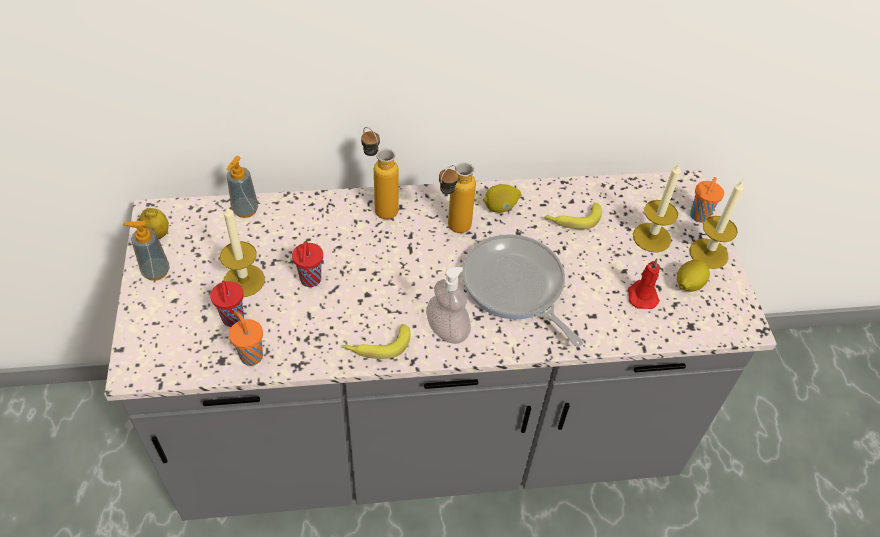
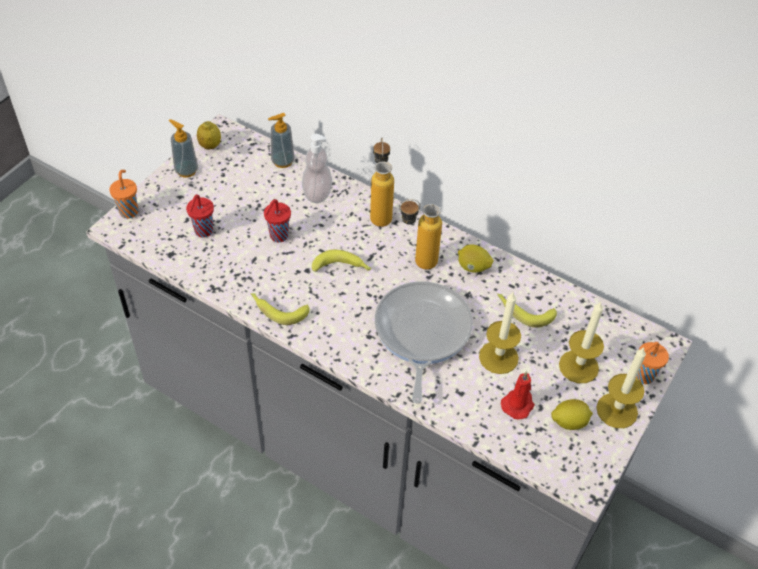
camera: 40 degrees right, 0 degrees up
candle [220,206,265,297] -> candle moved to [479,291,521,374]
orange cup [229,312,263,366] -> orange cup moved to [109,170,138,219]
soap dispenser [426,267,471,344] -> soap dispenser moved to [302,134,332,203]
none -> banana [312,250,372,272]

